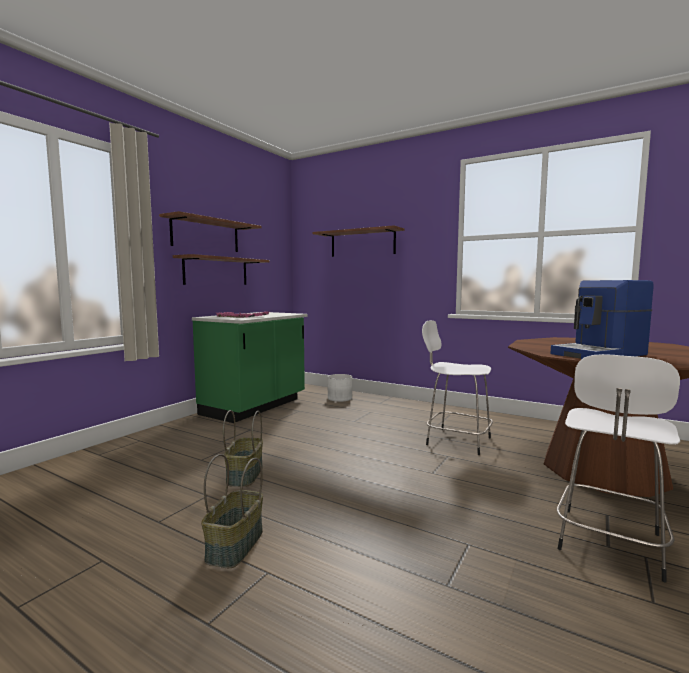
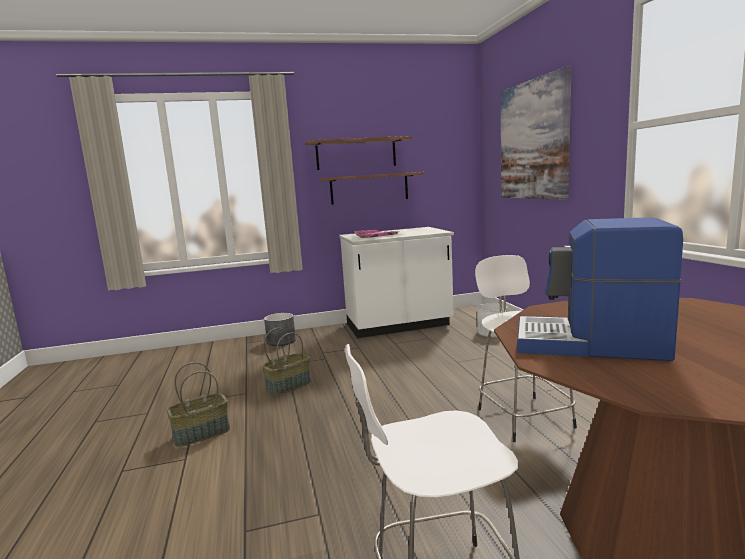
camera: 45 degrees right, 5 degrees up
green counter [192,312,307,423] -> white counter [339,227,454,338]
shelf [313,225,404,257] -> picture [501,66,572,200]
none -> grey planter [264,313,296,346]

